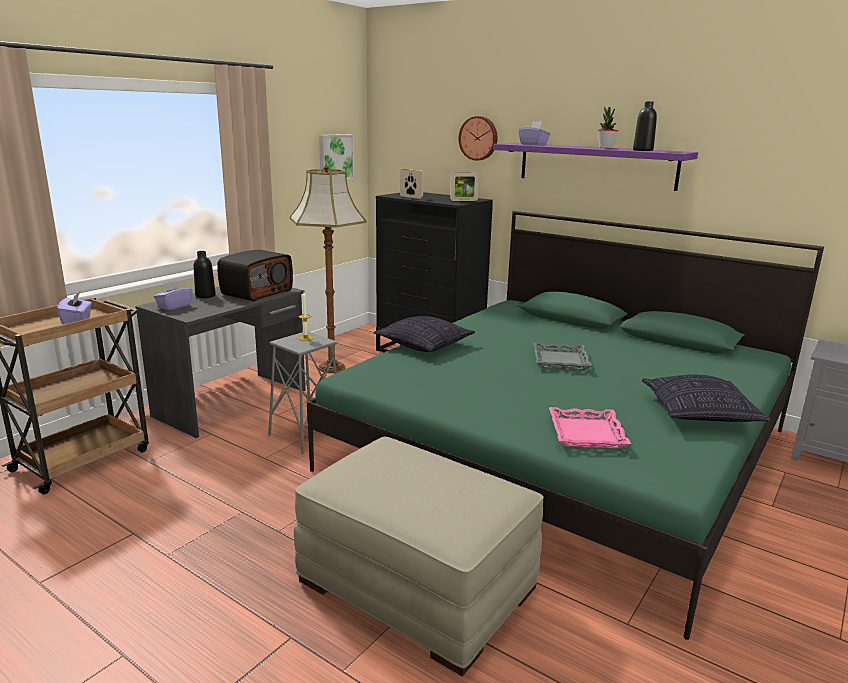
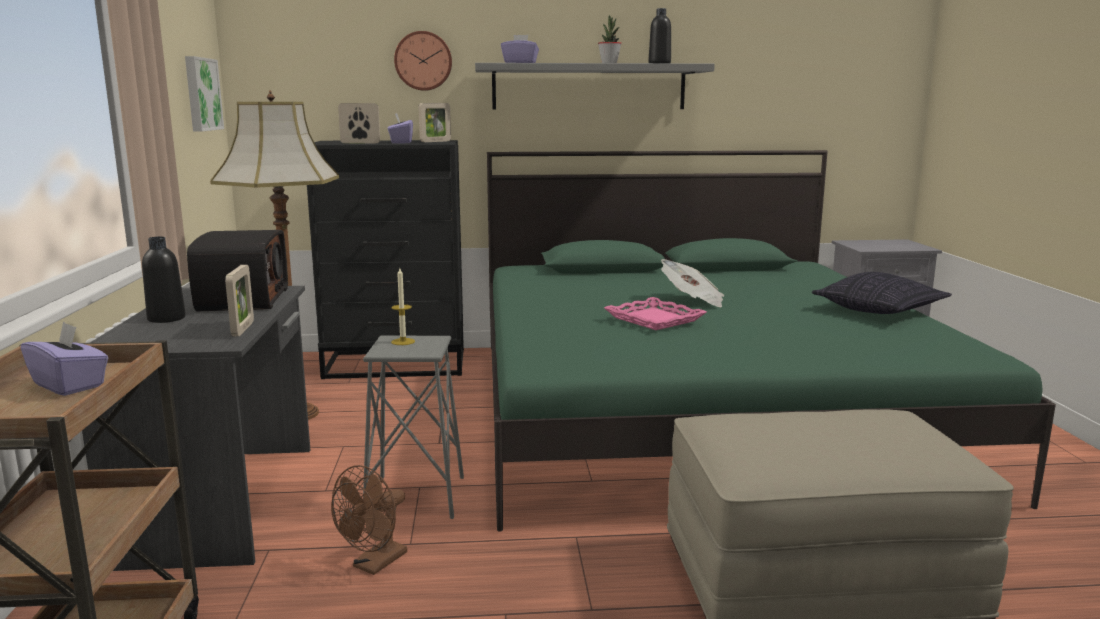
camera: 40 degrees left, 5 degrees down
purple tissue box [154,281,193,311] -> purple tissue box moved to [387,114,413,143]
pillow [374,316,475,352] -> none
purple shelf [493,143,698,191] -> grey shelf [475,63,715,109]
grey tray [533,342,592,370] -> newspaper [661,259,724,307]
pink tray [549,407,631,448] -> pink tray moved to [604,297,707,330]
none -> picture frame [225,265,254,336]
none -> brown fan [331,465,407,575]

